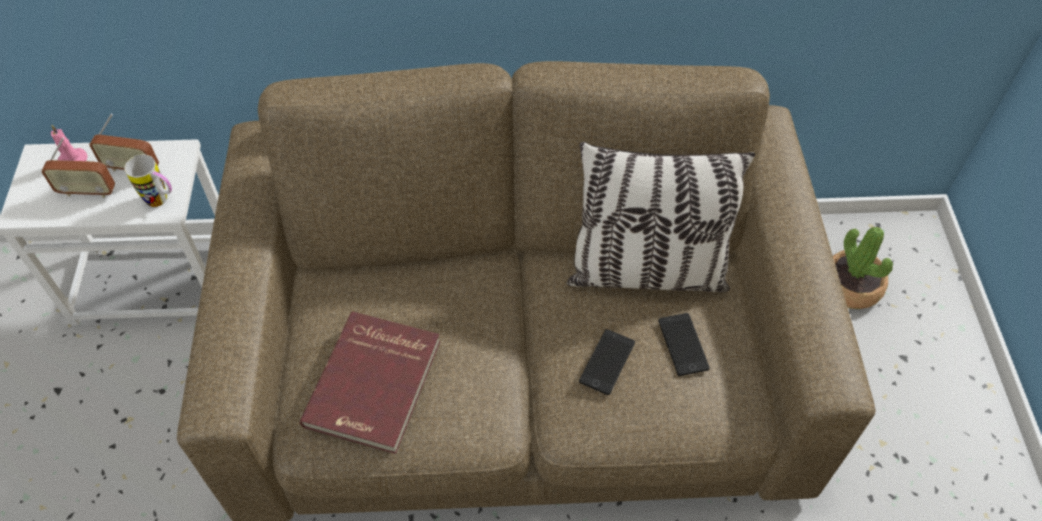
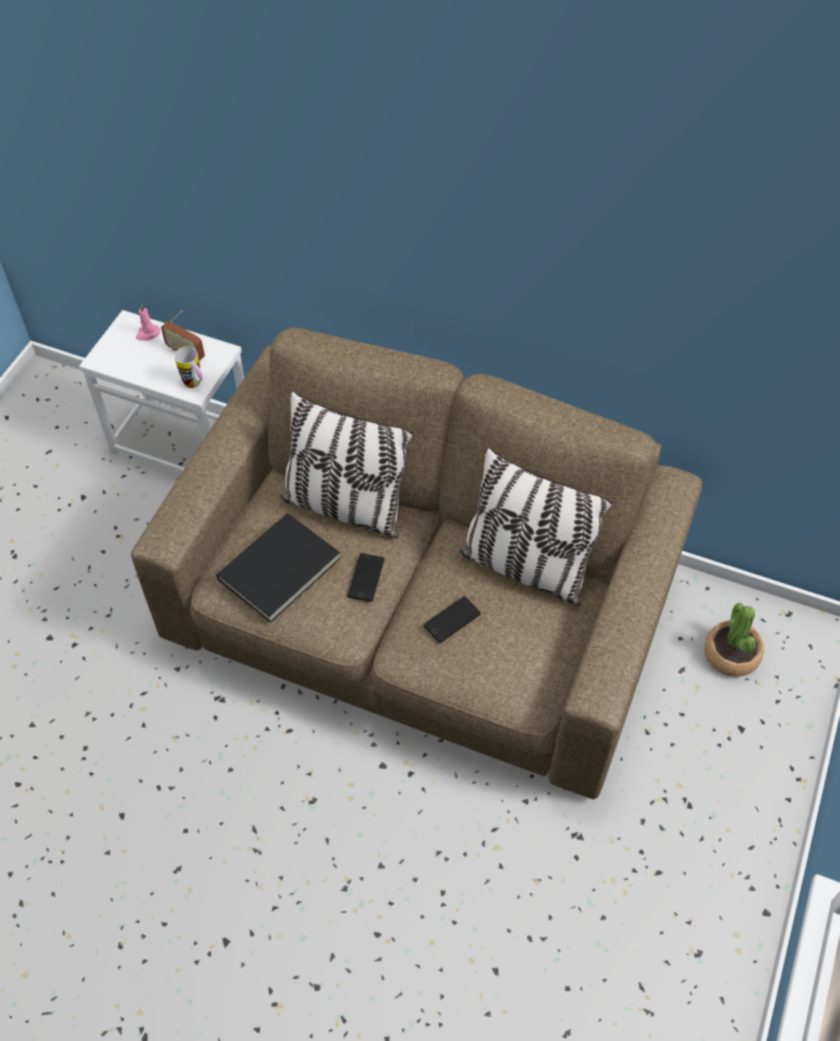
camera: 25 degrees right, 0 degrees up
radio [42,137,115,198] -> none
red book [299,312,440,454] -> black book [216,513,340,623]
phone [658,313,710,376] -> phone moved to [348,553,384,602]
none -> pillow [279,391,414,538]

